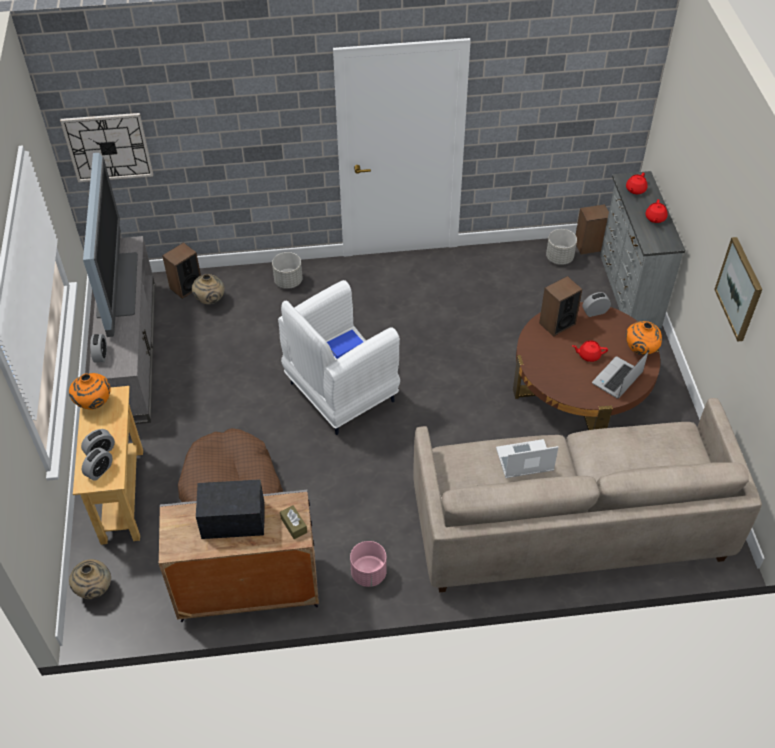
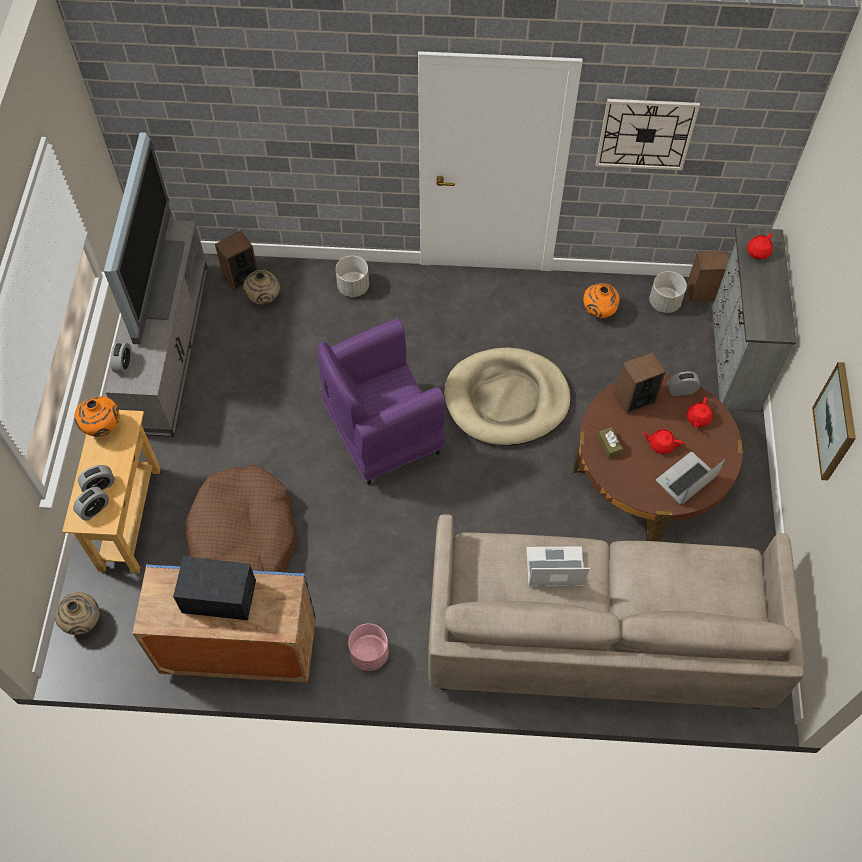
camera: 10 degrees right, 10 degrees up
wall clock [60,113,153,182] -> wall clock moved to [596,99,700,170]
grey cabinet [159,490,319,622] -> blue cabinet [132,564,316,683]
white armchair [278,280,400,435] -> purple armchair [318,318,446,485]
brown tissue box [280,505,307,539] -> brown tissue box moved to [597,427,623,459]
blue book [327,330,363,359] -> none
orange vase [626,321,662,355] -> orange vase moved to [583,283,620,318]
red teapot [645,199,668,223] -> red teapot moved to [687,397,712,428]
none -> beige dog bed [444,348,571,446]

